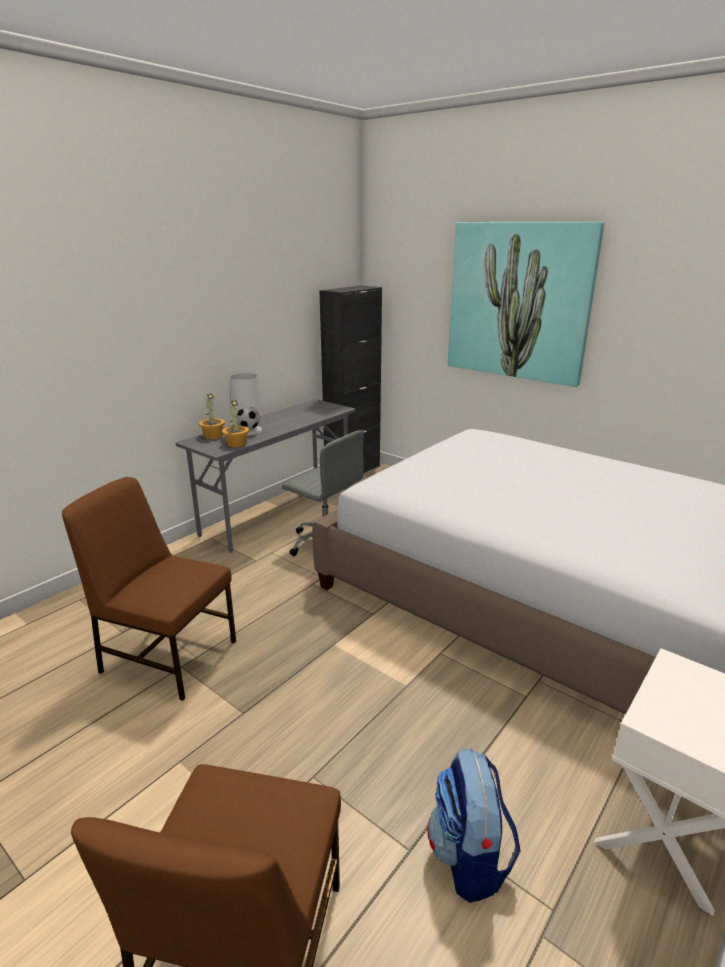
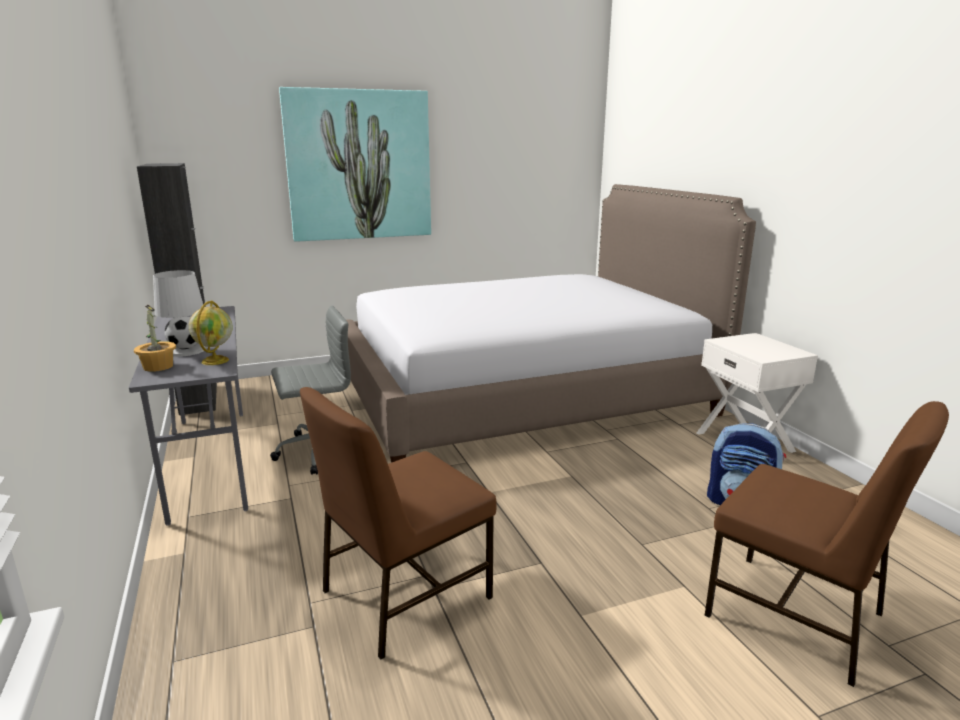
camera: 60 degrees left, 5 degrees down
potted plant [222,400,249,447] -> globe [189,300,233,365]

